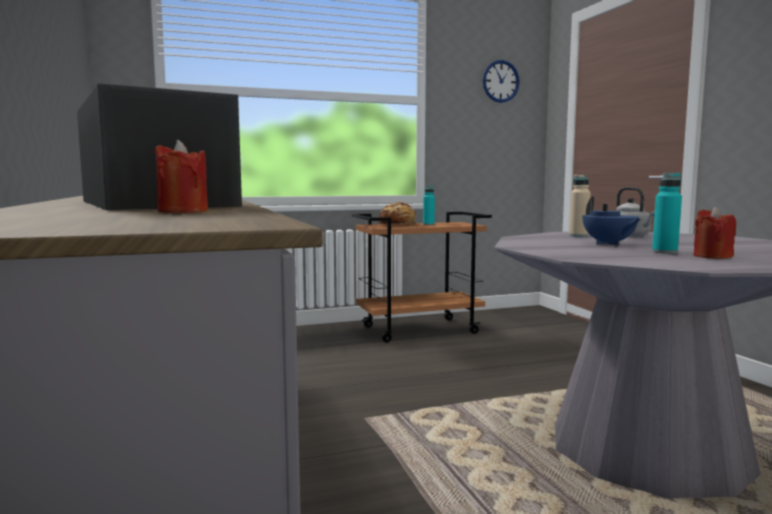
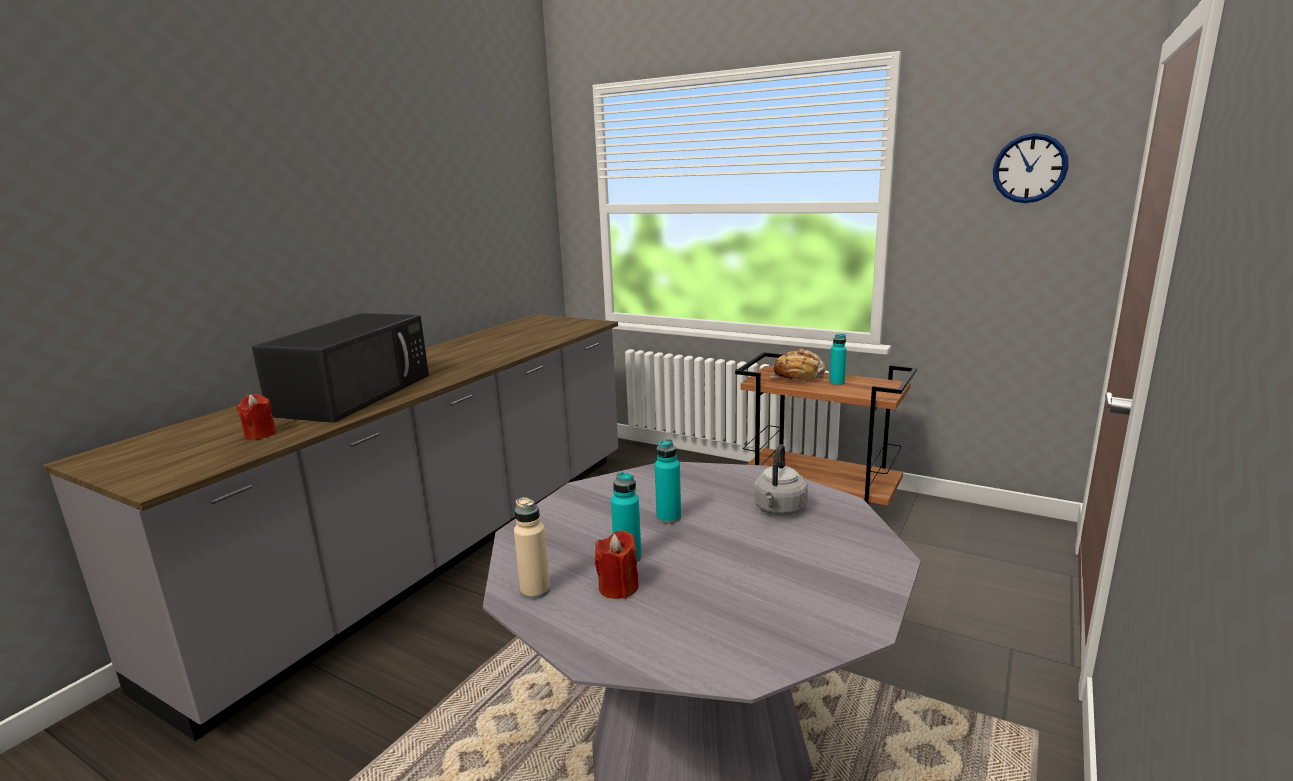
camera: 50 degrees right, 10 degrees up
beige bottle [569,174,591,237] -> beige bottle moved to [514,497,550,599]
blue teapot [582,196,641,245] -> turquoise bottle [655,439,681,524]

